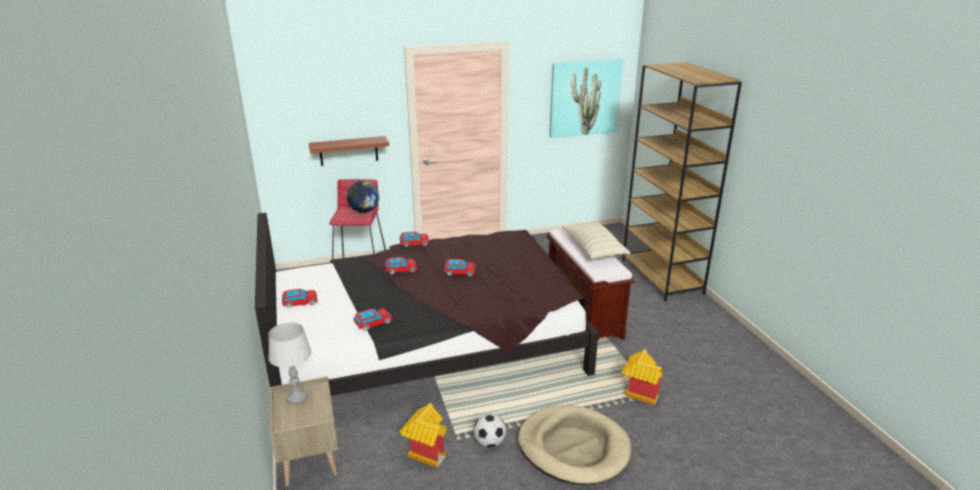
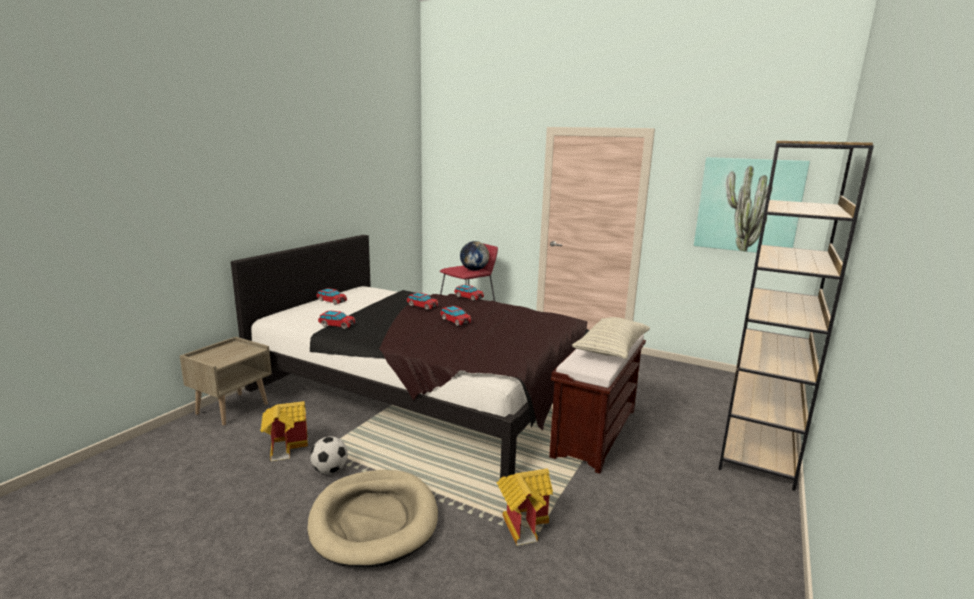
camera: 45 degrees right, 10 degrees down
grey table lamp [268,322,311,404] -> none
shelf [309,136,389,166] -> none

